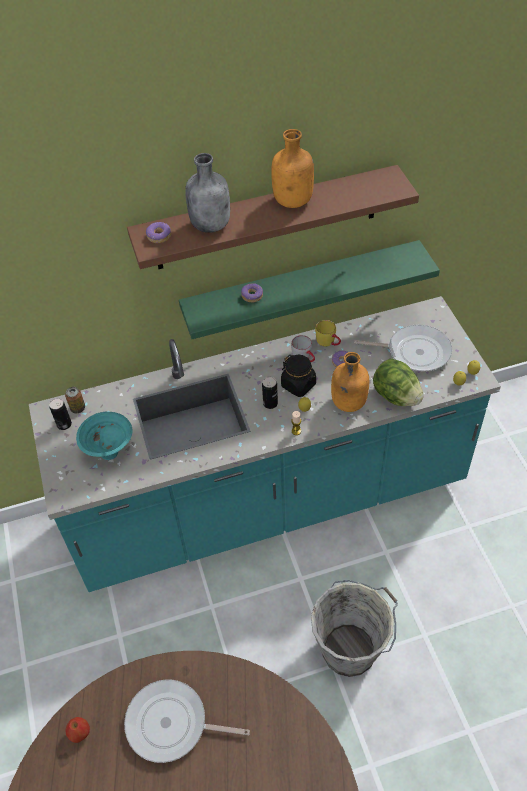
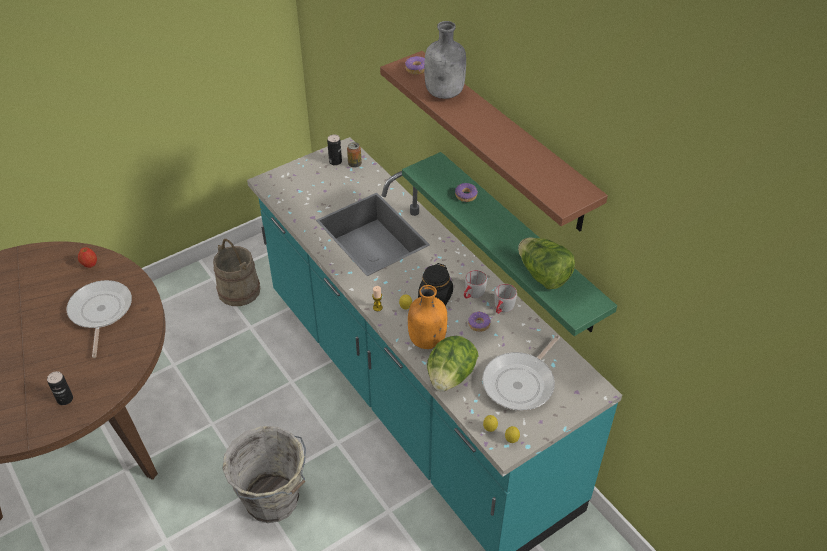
camera: 70 degrees right, 5 degrees down
turquoise bowl [76,412,133,460] -> none
can [262,377,278,409] -> can moved to [47,371,73,405]
orange bottle [271,129,314,208] -> none
yellow mug [315,320,341,346] -> grey mug [494,284,517,314]
frying pan [354,325,452,371] -> frying pan turned 45 degrees clockwise [482,335,560,411]
none -> beige bucket [213,239,260,306]
none -> lettuce [518,238,575,289]

